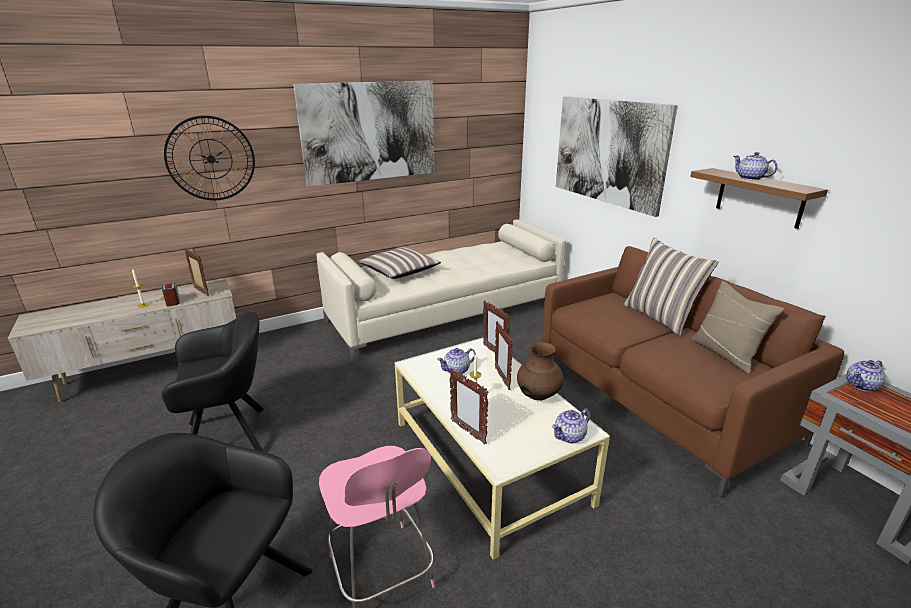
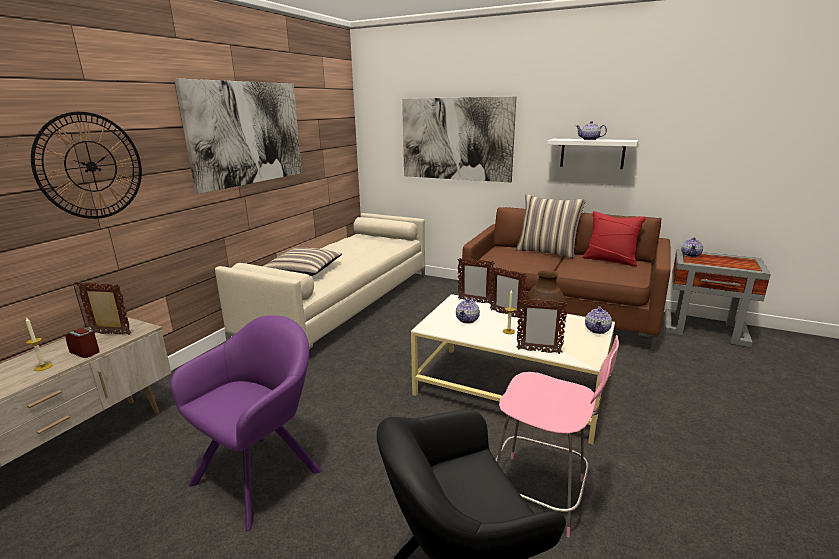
camera: 35 degrees left, 5 degrees down
black armchair [162,311,264,452] -> purple armchair [170,315,322,531]
brown shelf [690,168,828,229] -> white shelf [548,139,639,169]
beige pillow [692,281,784,374] -> red pillow [583,211,646,266]

